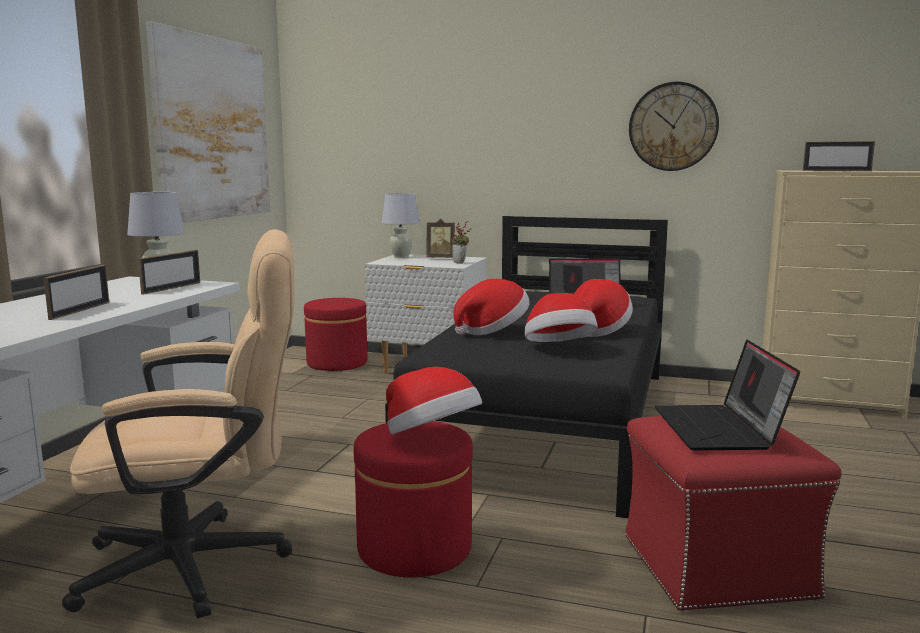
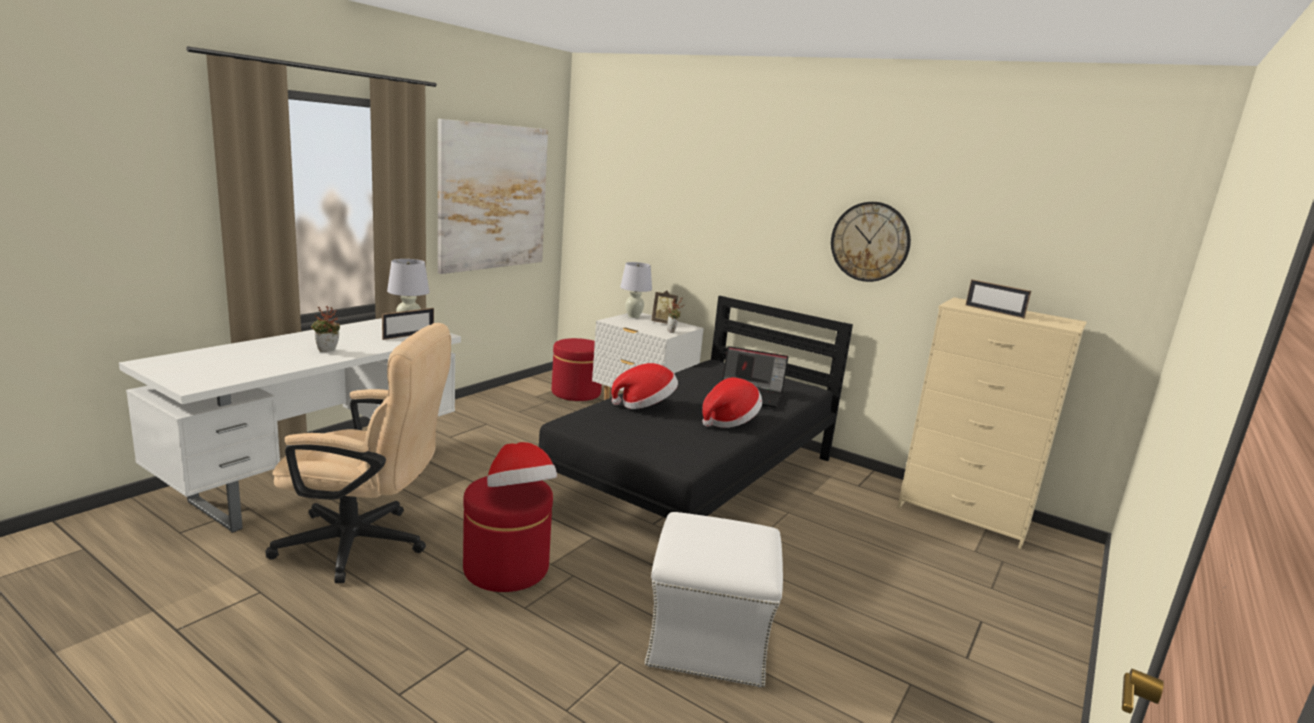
camera: 15 degrees right, 5 degrees up
picture frame [44,265,109,320] -> potted plant [311,306,340,352]
hat [525,293,598,342] -> none
red ottoman [625,416,841,611] -> white ottoman [645,512,783,687]
laptop [655,340,800,450] -> none

